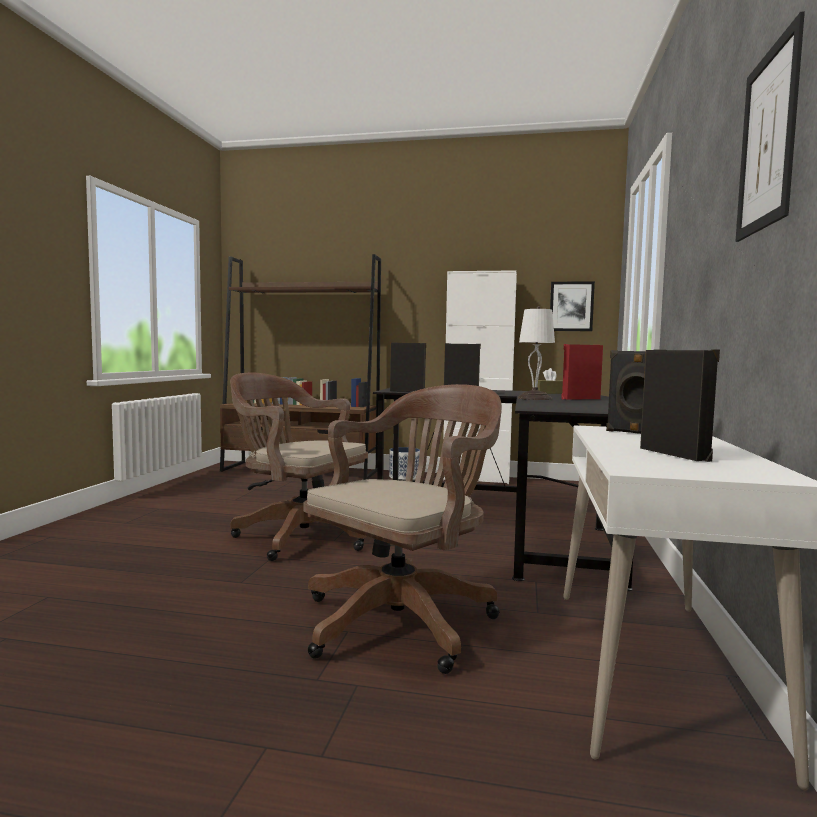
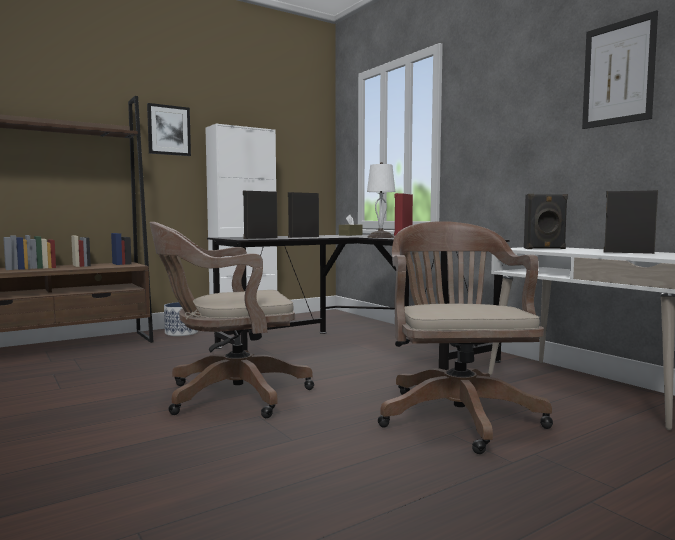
camera: 45 degrees left, 0 degrees up
picture [550,281,595,331] -> picture moved to [147,103,191,156]

